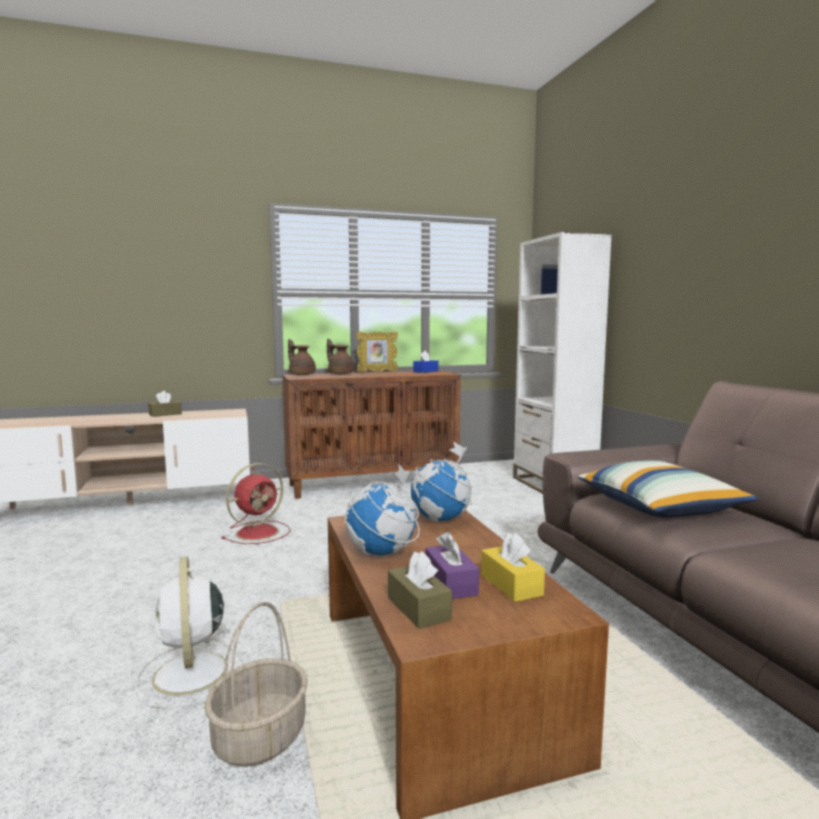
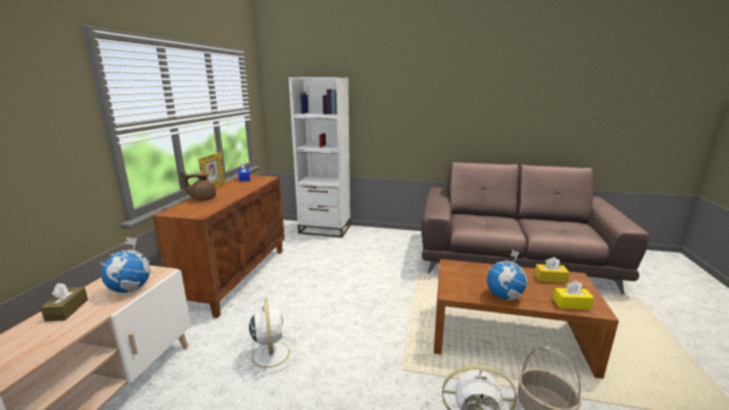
camera: 60 degrees left, 10 degrees up
red fan [221,463,291,544] -> white fan [243,297,297,377]
brown teapot [288,339,316,375] -> none
brown tissue box [388,551,452,629] -> yellow tissue box [553,281,594,309]
globe [411,441,473,522] -> globe moved to [101,237,153,293]
purple tissue box [425,531,479,599] -> none
pillow [578,460,758,518] -> none

